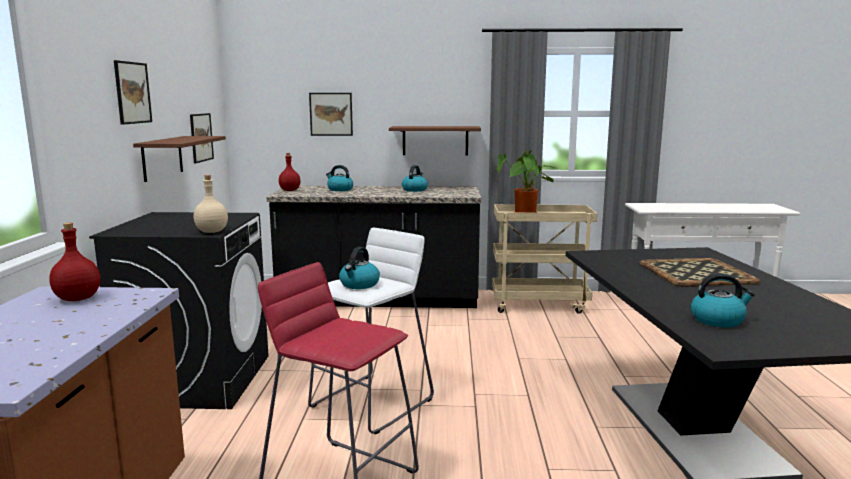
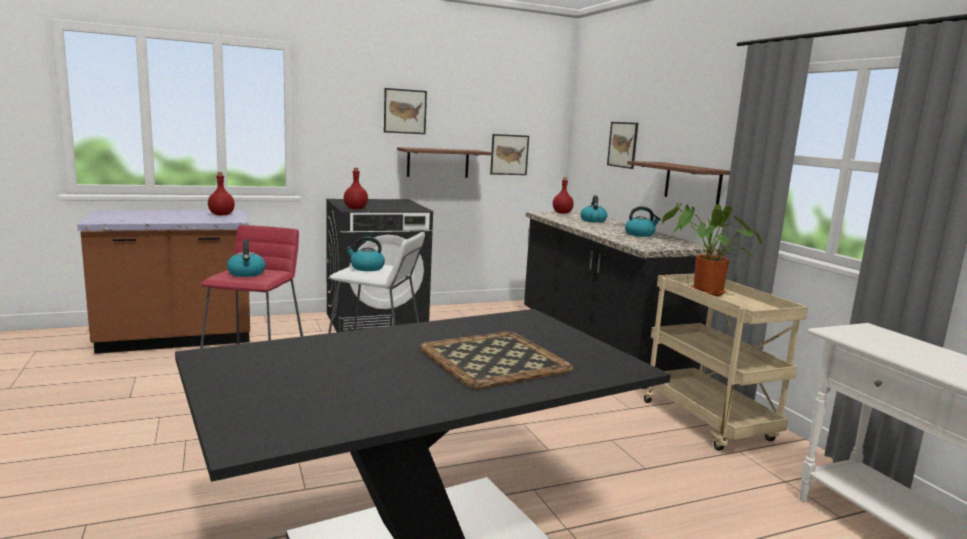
camera: 65 degrees right, 0 degrees up
beige bottle [193,175,228,233] -> red bottle [344,168,368,210]
kettle [691,273,755,327] -> kettle moved to [227,239,266,277]

